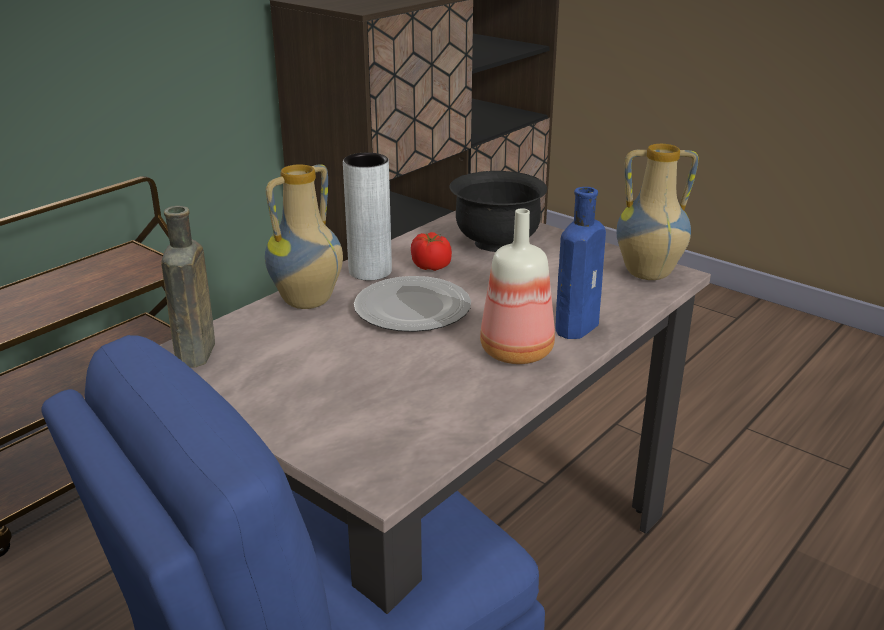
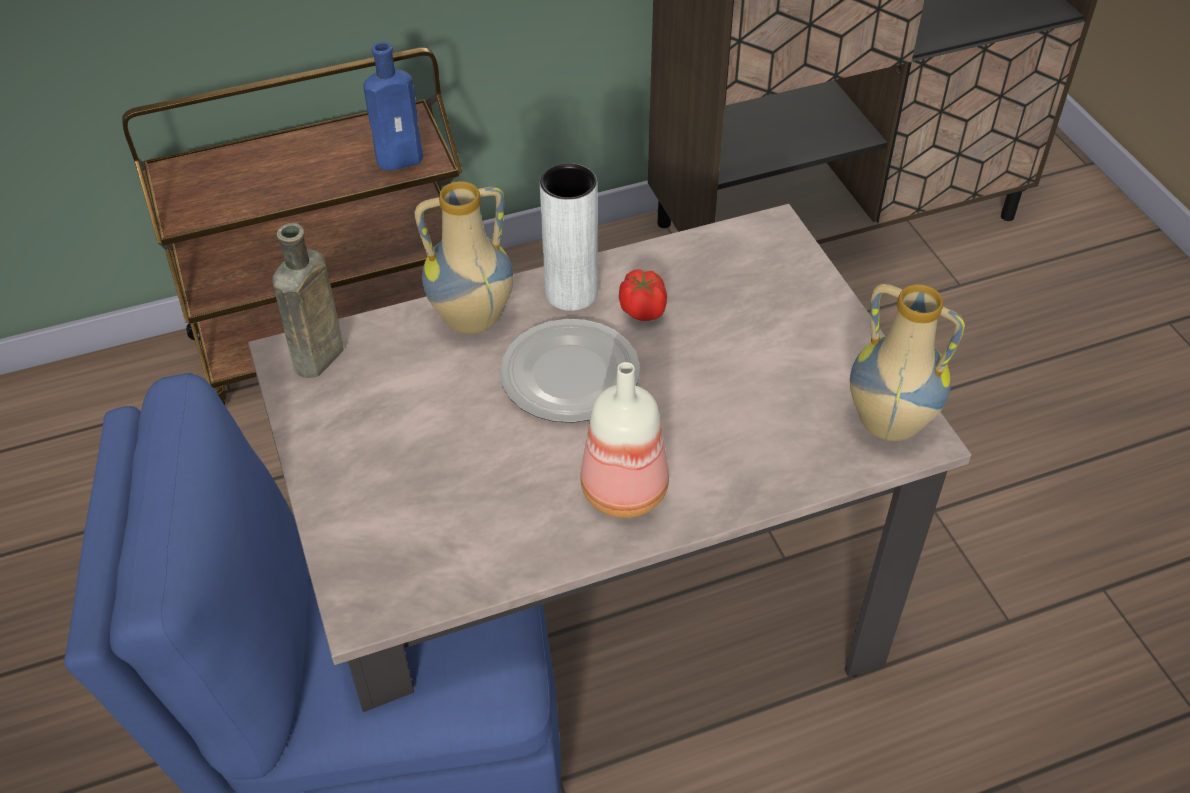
camera: 30 degrees right, 20 degrees up
black bowl [450,171,547,252] -> none
blue bottle [556,187,606,339] -> blue bottle moved to [363,42,423,171]

